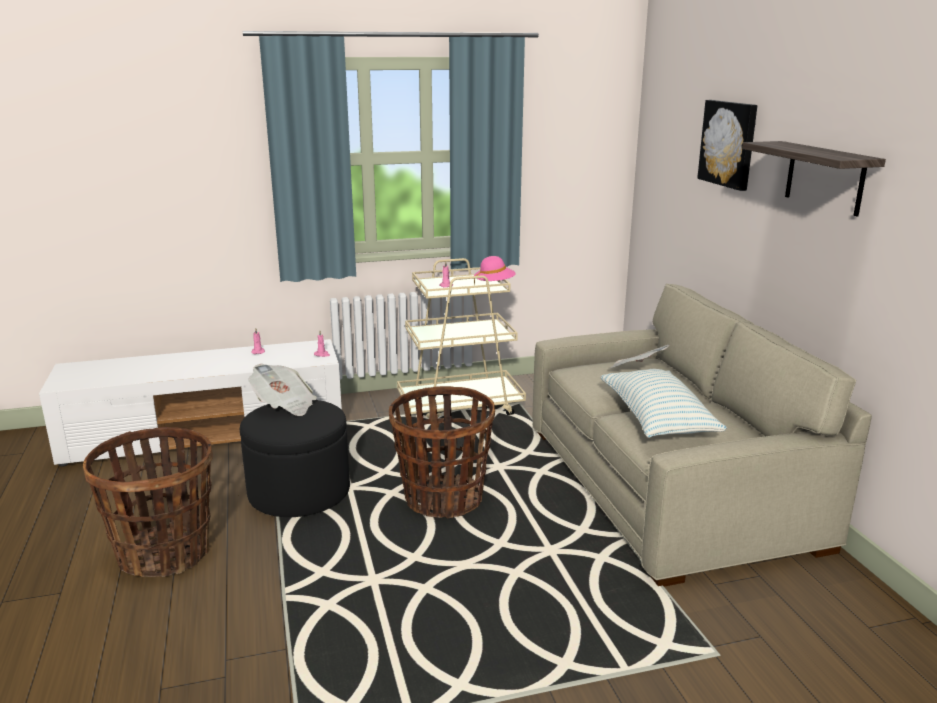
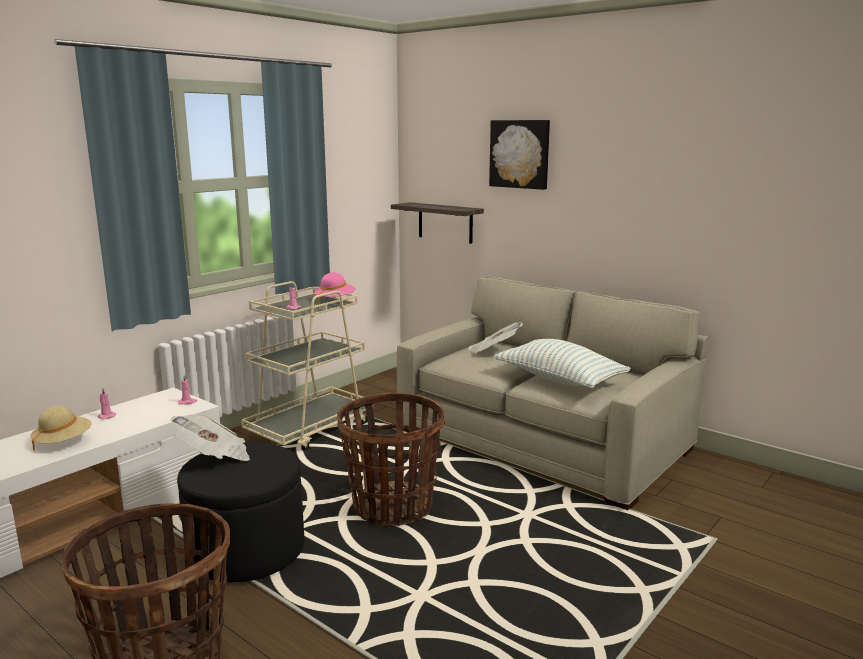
camera: 35 degrees left, 5 degrees down
shelf [742,141,886,216] -> shelf moved to [391,202,484,244]
none -> beige hat [30,406,92,452]

